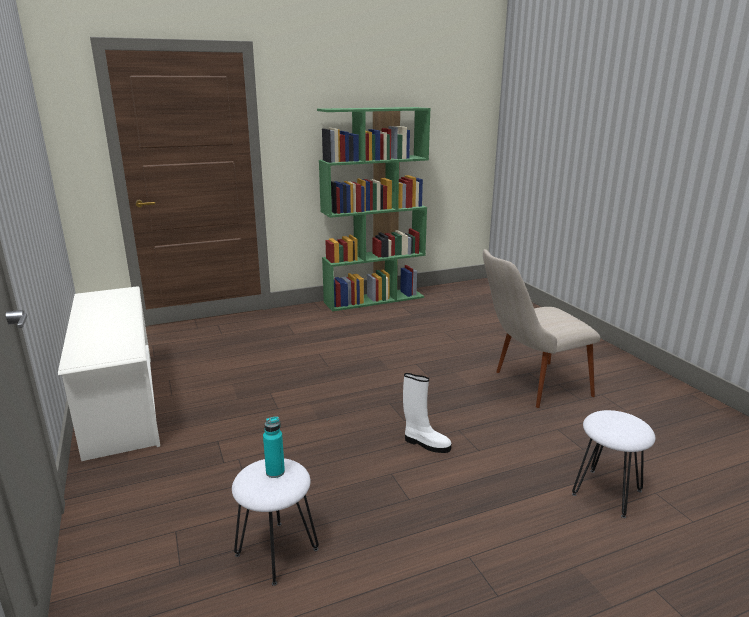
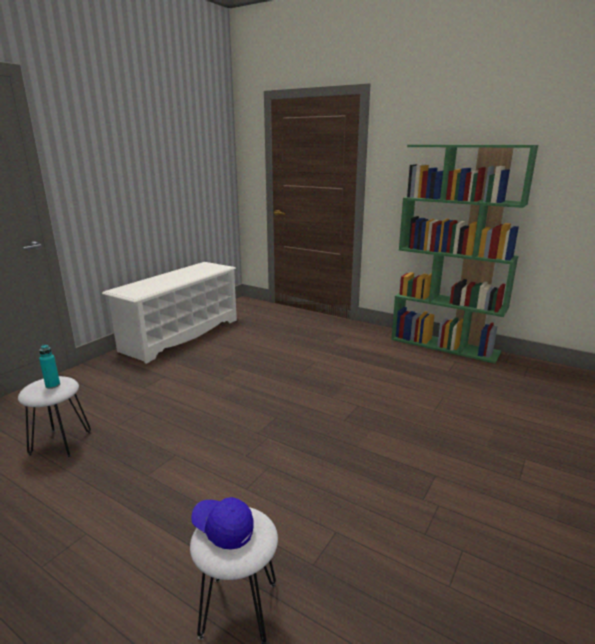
camera: 55 degrees right, 0 degrees up
white boot [403,373,451,453] -> none
beige chair [483,249,600,408] -> none
none -> blue cap [191,497,254,550]

